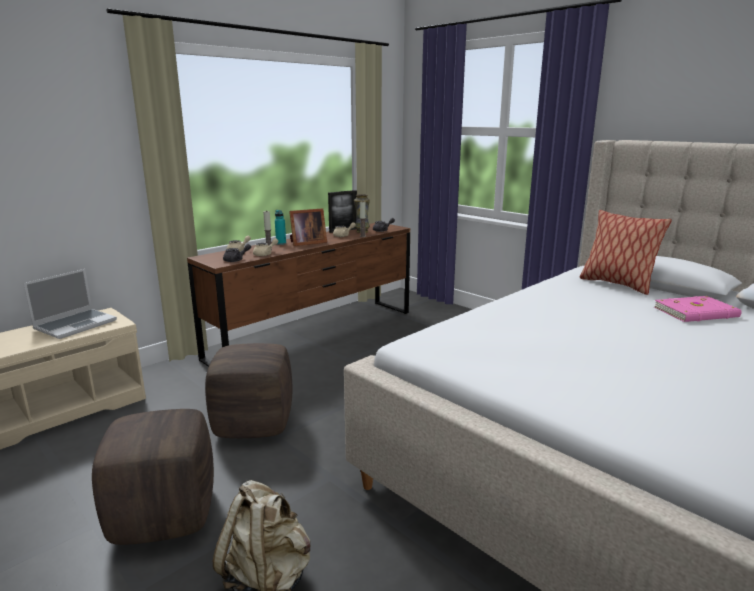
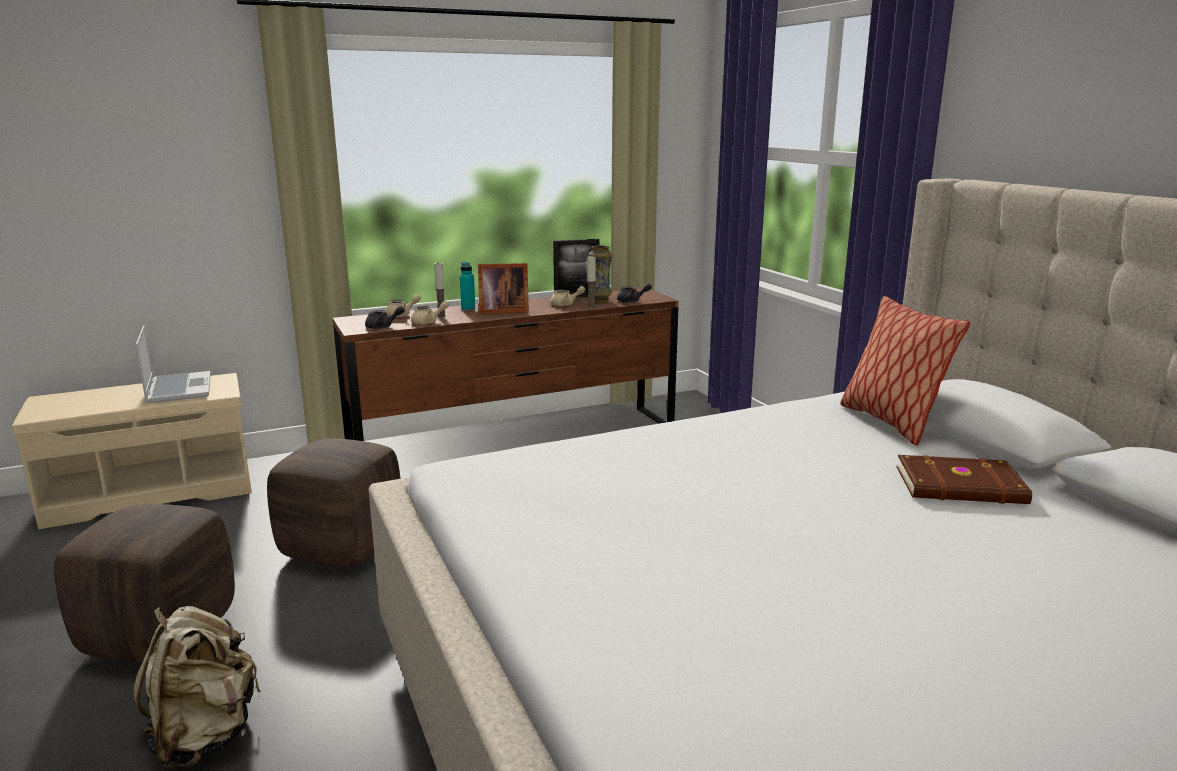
camera: 20 degrees right, 0 degrees up
laptop [23,269,117,339] -> laptop turned 75 degrees counterclockwise [135,326,211,403]
pink book [654,296,742,322] -> brown book [896,455,1032,504]

